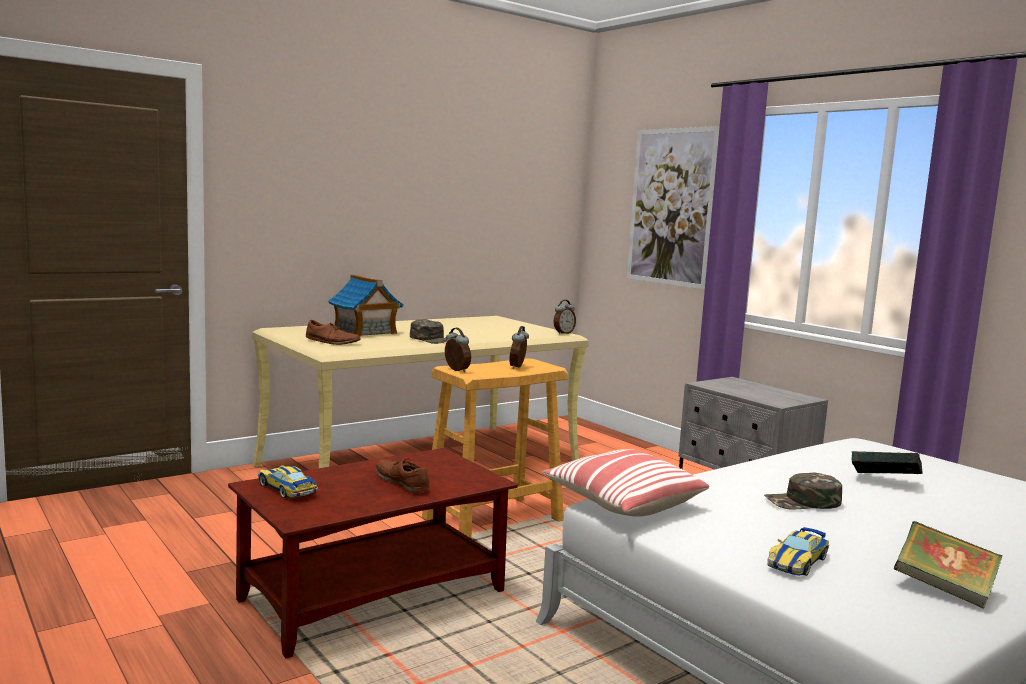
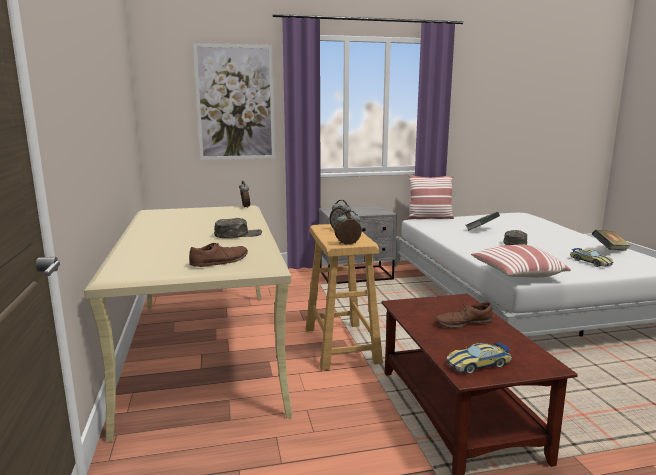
camera: 65 degrees left, 5 degrees up
toy house [328,275,404,337] -> none
none -> pillow [408,175,454,219]

